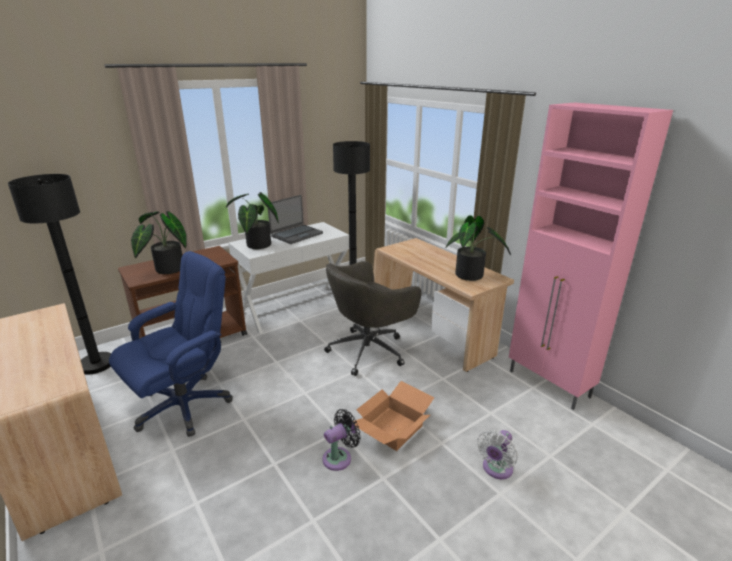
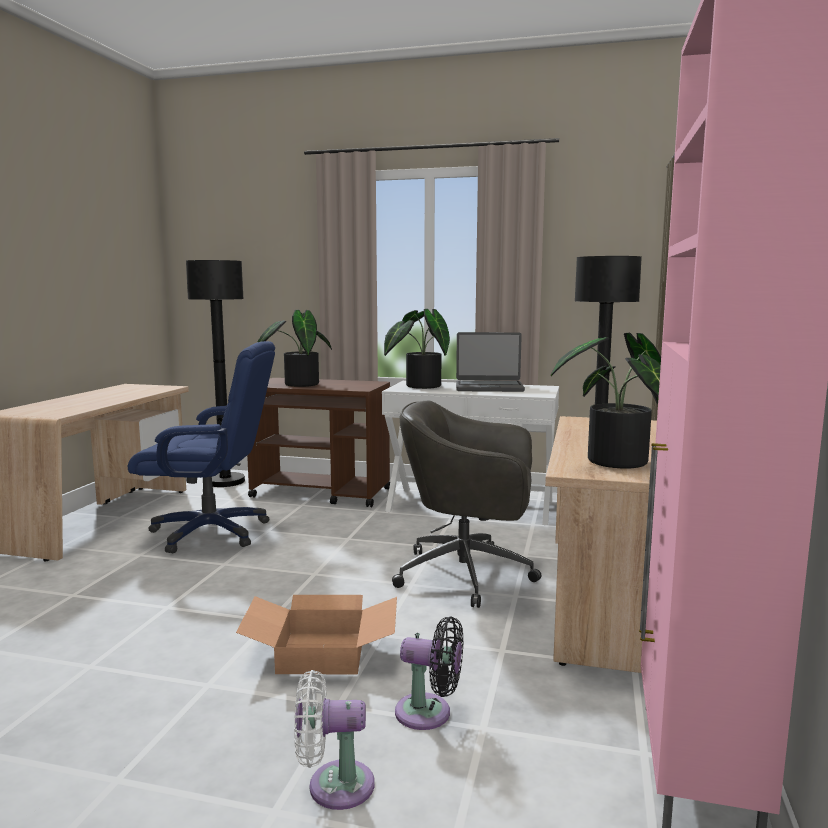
camera: 50 degrees right, 15 degrees down
black fan [322,409,361,471] -> black fan moved to [395,616,463,730]

